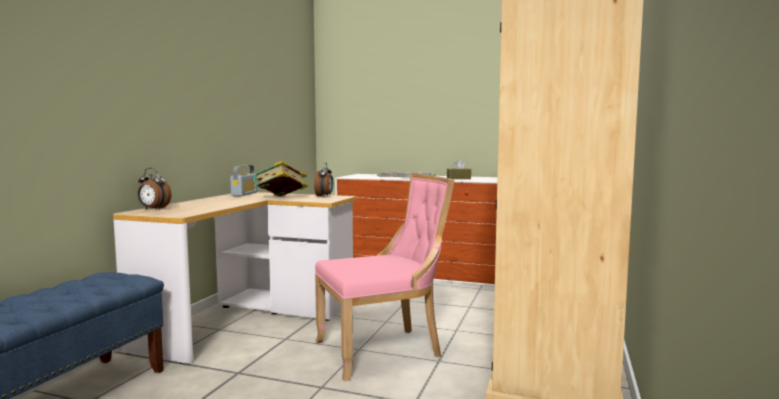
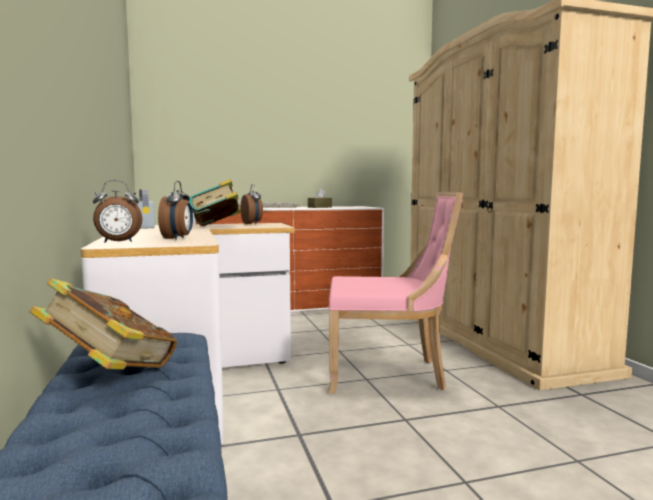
camera: 35 degrees left, 0 degrees up
pink chair [315,174,454,381] -> pink chair turned 60 degrees clockwise [328,192,463,394]
none -> book [29,278,177,370]
none -> alarm clock [158,181,193,240]

